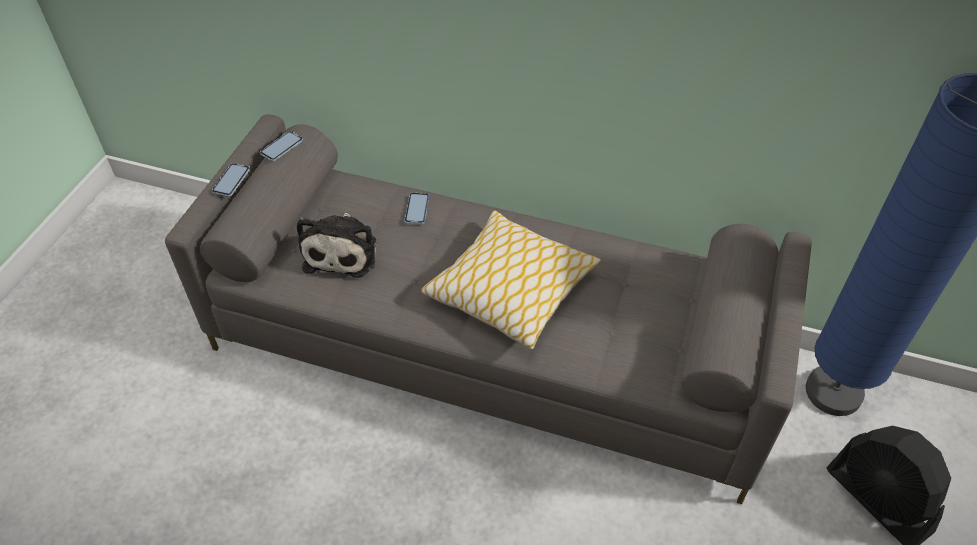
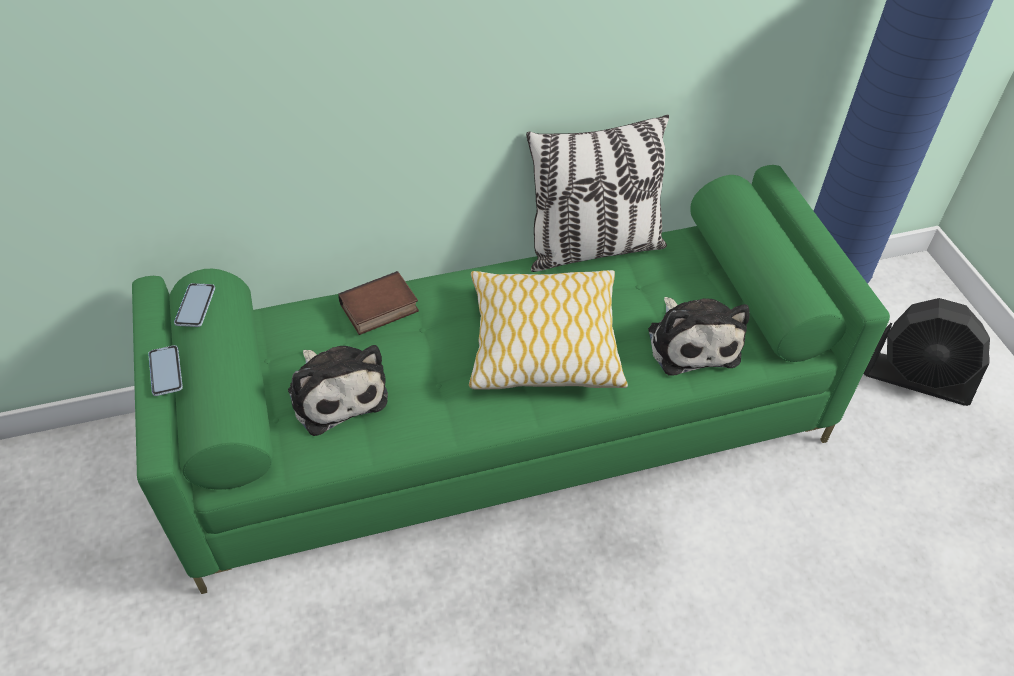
camera: 35 degrees left, 0 degrees up
grey sofa [165,114,812,504] -> green sofa [132,165,890,594]
phone [404,193,429,224] -> book [338,271,419,335]
none -> pillow [526,114,669,272]
none -> plush toy [648,297,750,375]

